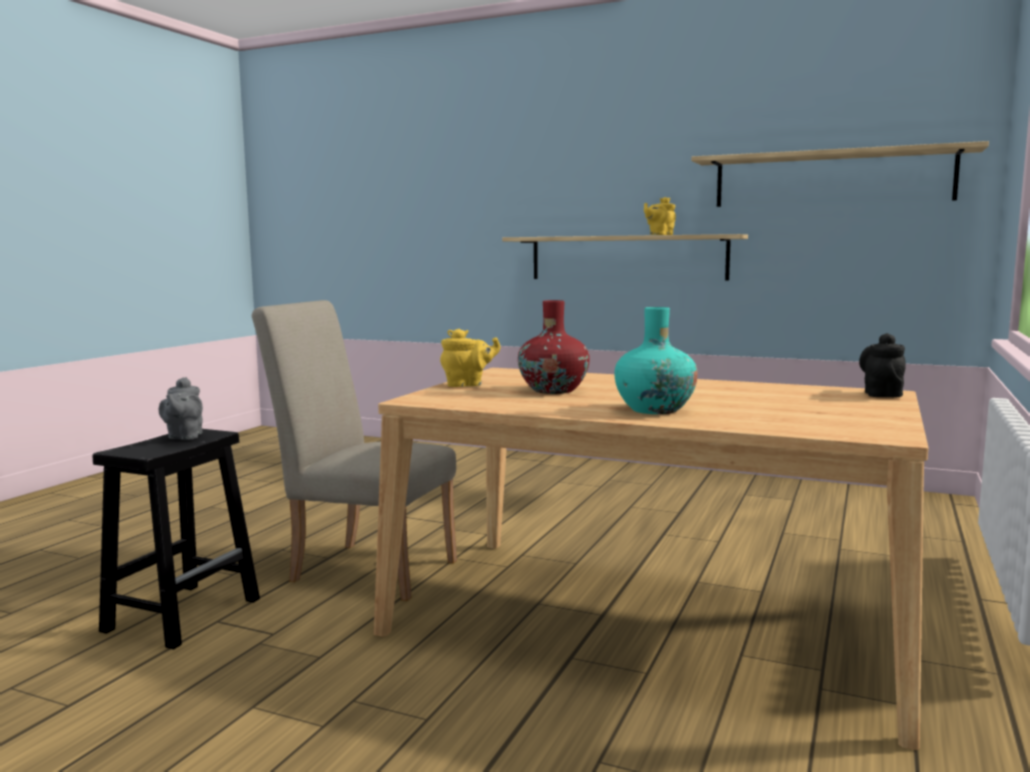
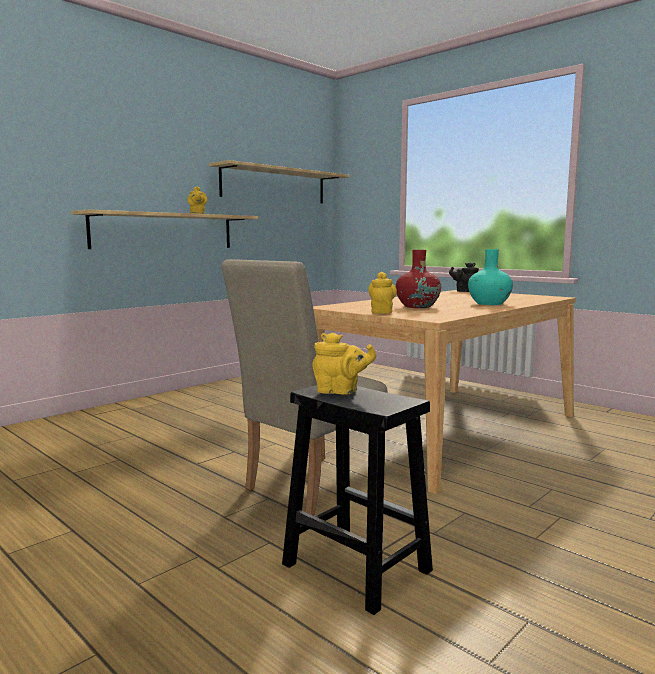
camera: 70 degrees left, 0 degrees up
grey teapot [159,377,203,440] -> yellow teapot [312,332,376,394]

